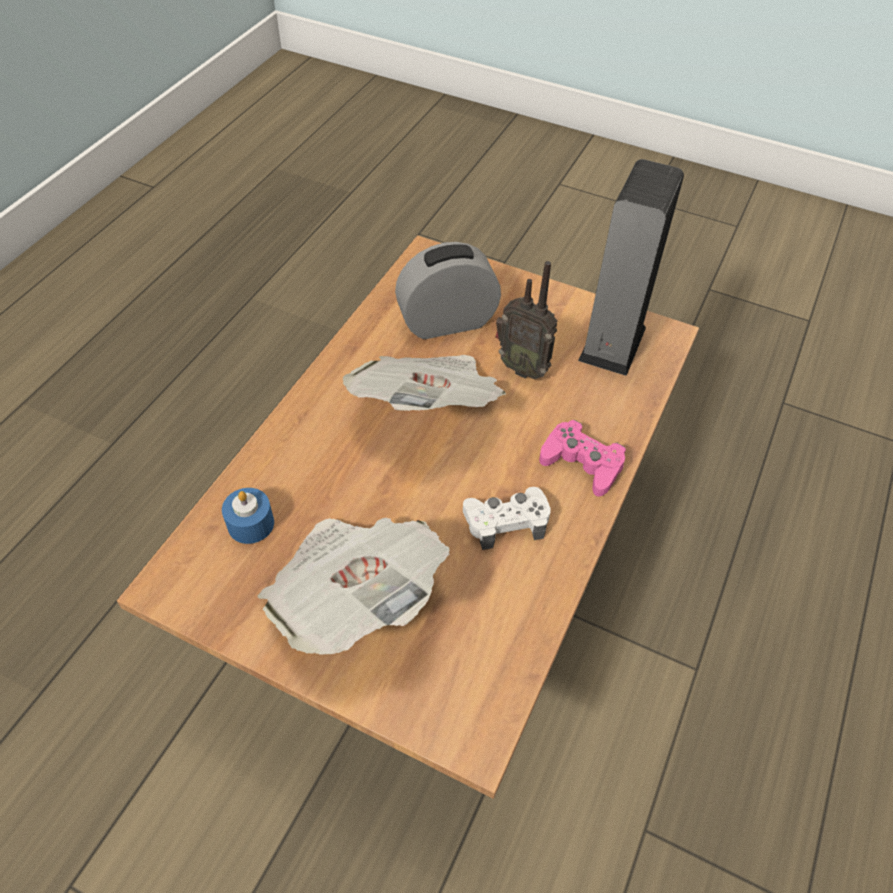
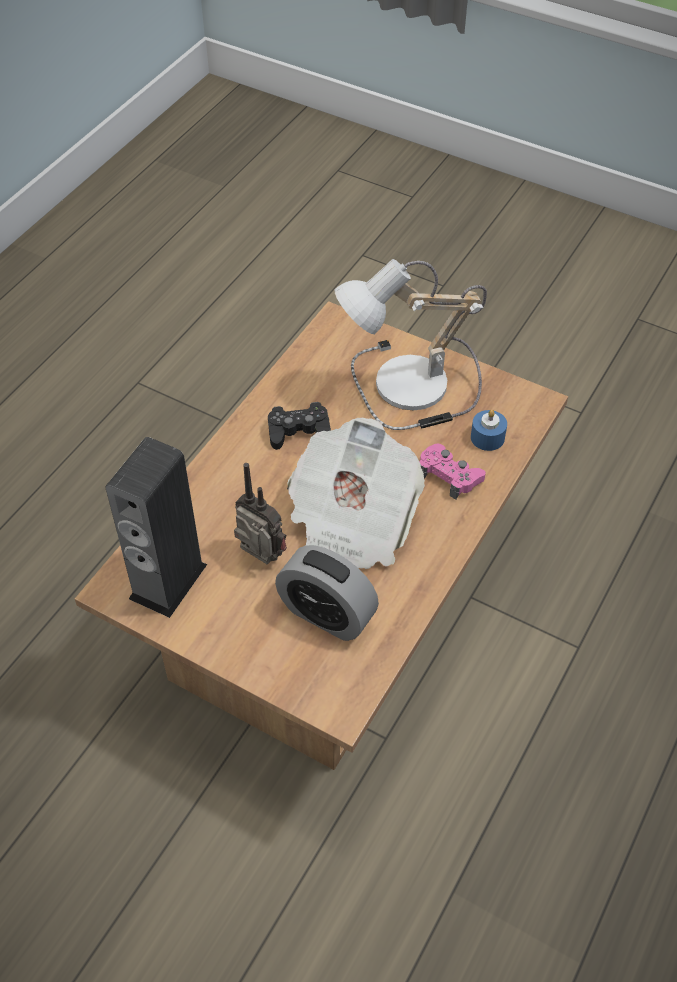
camera: 175 degrees left, 0 degrees up
newspaper [258,517,449,654] -> table lamp [335,259,487,430]
alarm clock [395,242,501,339] -> alarm clock turned 45 degrees clockwise [275,545,379,641]
white game controller [463,487,551,550] -> black game controller [268,402,331,450]
pink game controller [539,420,626,497] -> pink game controller moved to [420,444,486,500]

